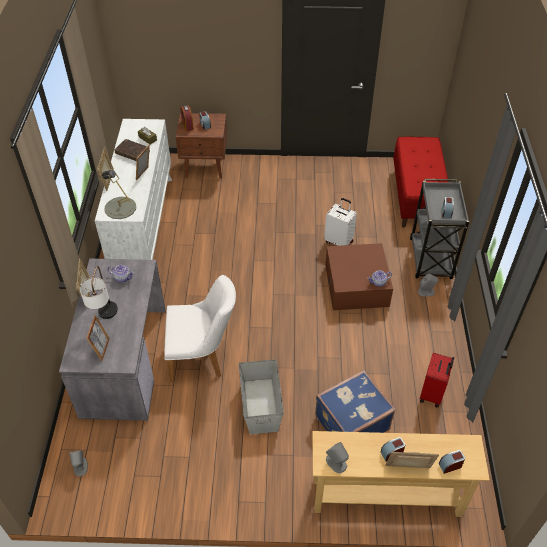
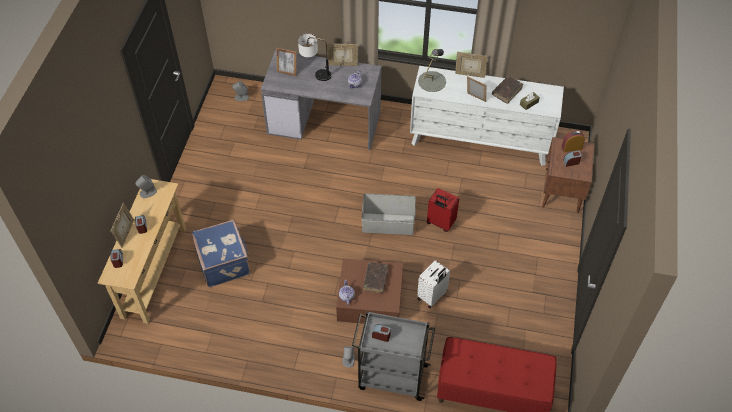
camera: 100 degrees right, 5 degrees up
white chair [164,275,236,382] -> none
grey storage box [239,359,284,434] -> grey storage box moved to [362,193,416,235]
red suitcase [420,353,454,408] -> red suitcase moved to [427,188,459,232]
none -> brown book [363,262,389,293]

